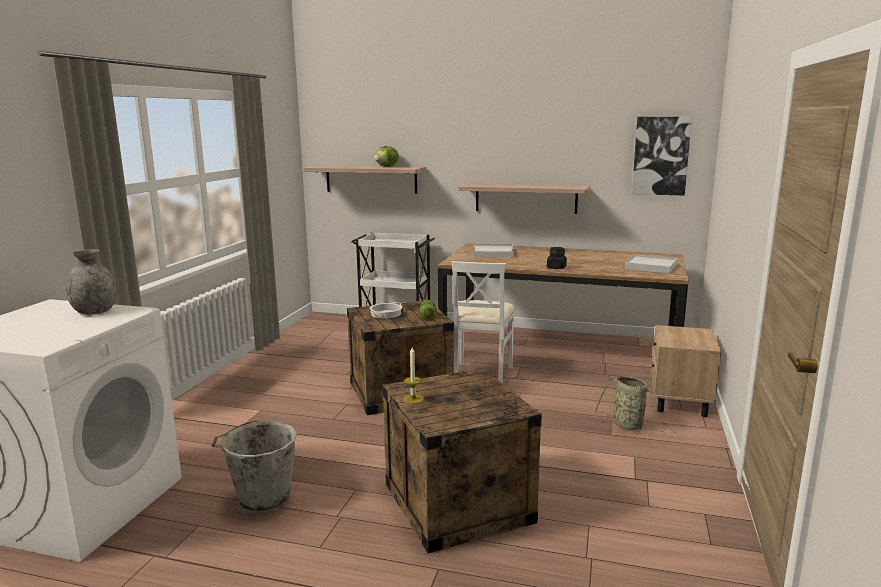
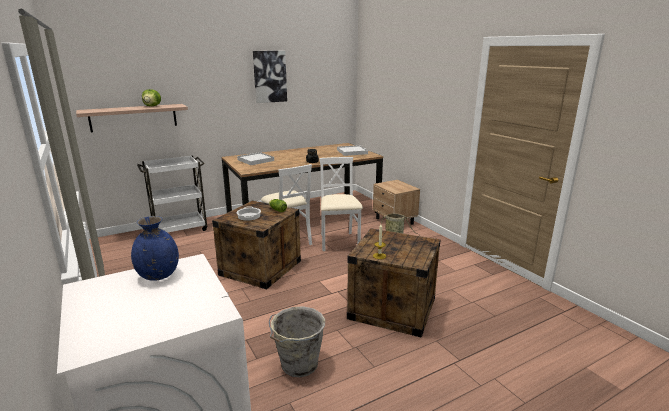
camera: 45 degrees left, 5 degrees up
grey vase [66,249,117,315] -> blue vase [131,216,179,281]
shelf [458,183,589,214] -> none
picture [632,116,692,195] -> picture moved to [253,51,287,103]
none -> white chair [319,157,363,251]

